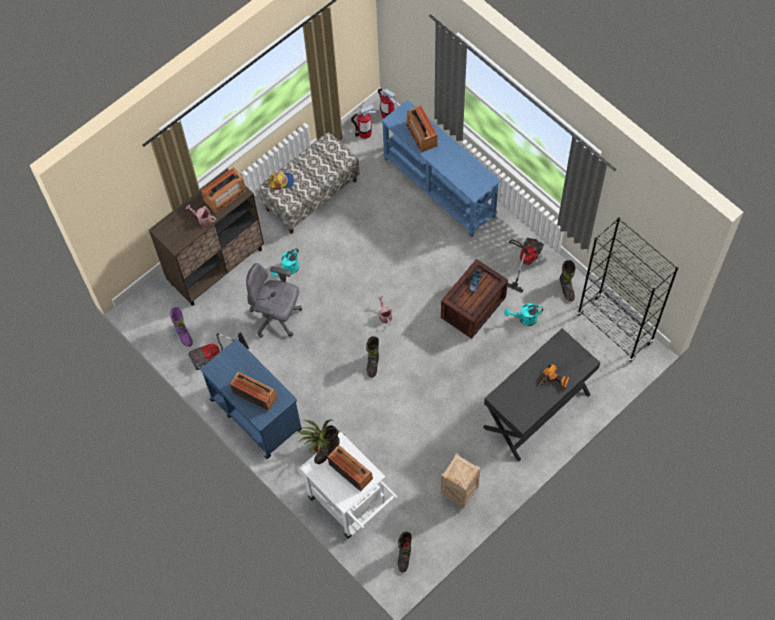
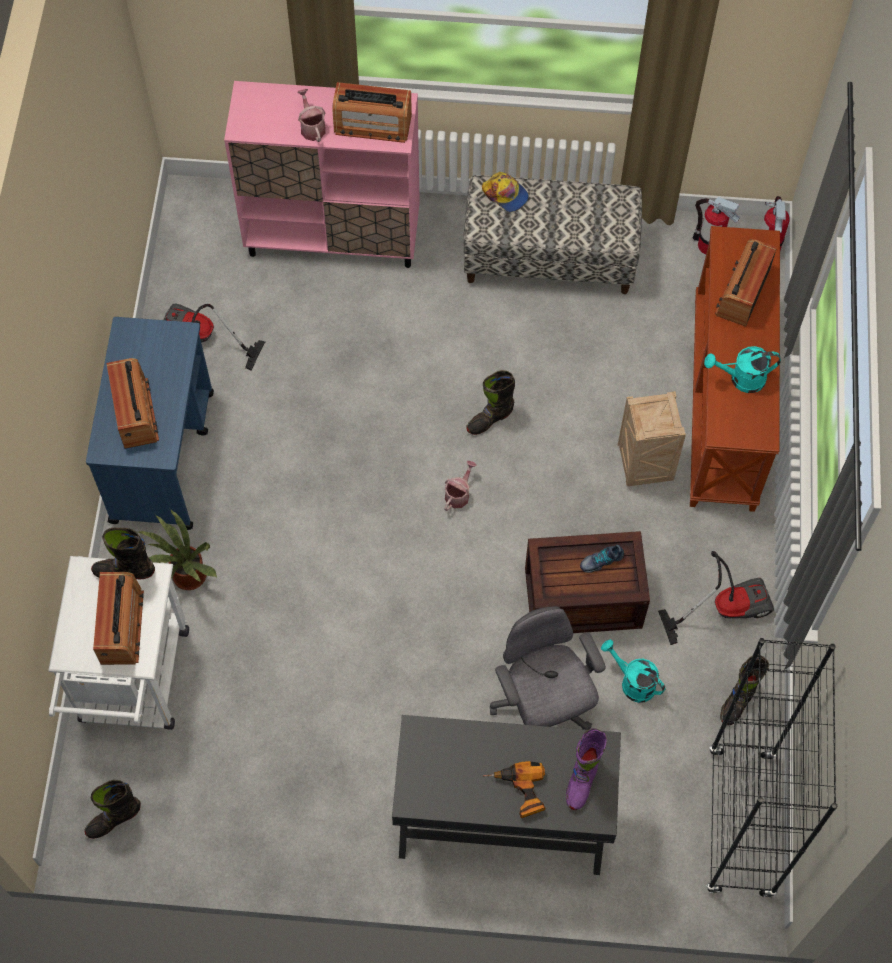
camera: 45 degrees right, 0 degrees up
brown cabinet [149,168,264,306] -> pink cabinet [224,81,420,268]
purple boot [170,307,193,347] -> purple boot moved to [566,728,607,810]
grey office chair [246,263,302,338] -> grey office chair moved to [490,607,606,730]
turquoise watering can [271,248,299,277] -> turquoise watering can moved to [704,346,781,393]
black boot [366,336,379,378] -> black boot moved to [466,370,515,435]
blue console table [381,100,500,238] -> brown console table [690,226,780,512]
crate [441,453,481,509] -> crate moved to [618,391,686,486]

